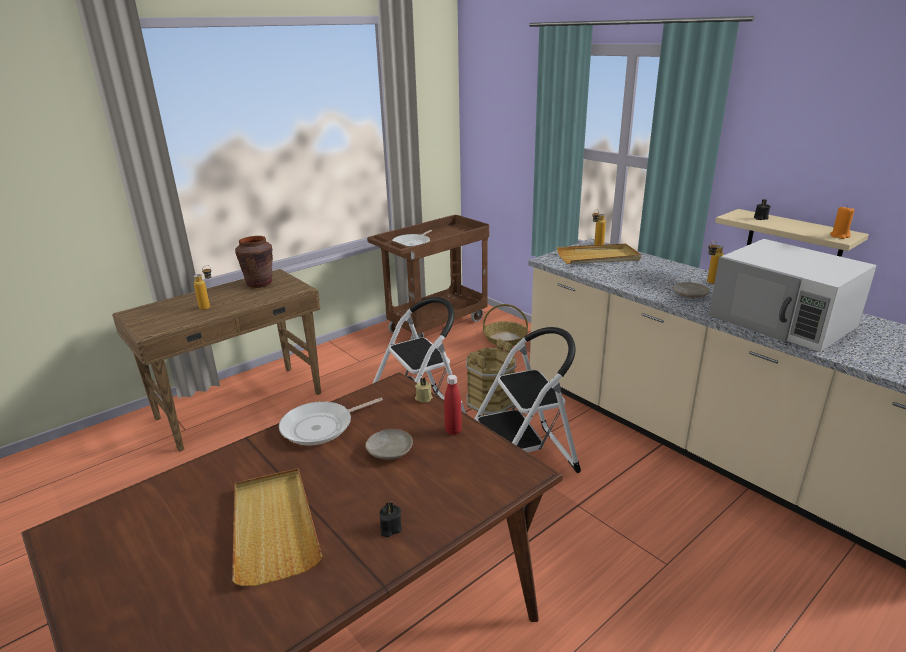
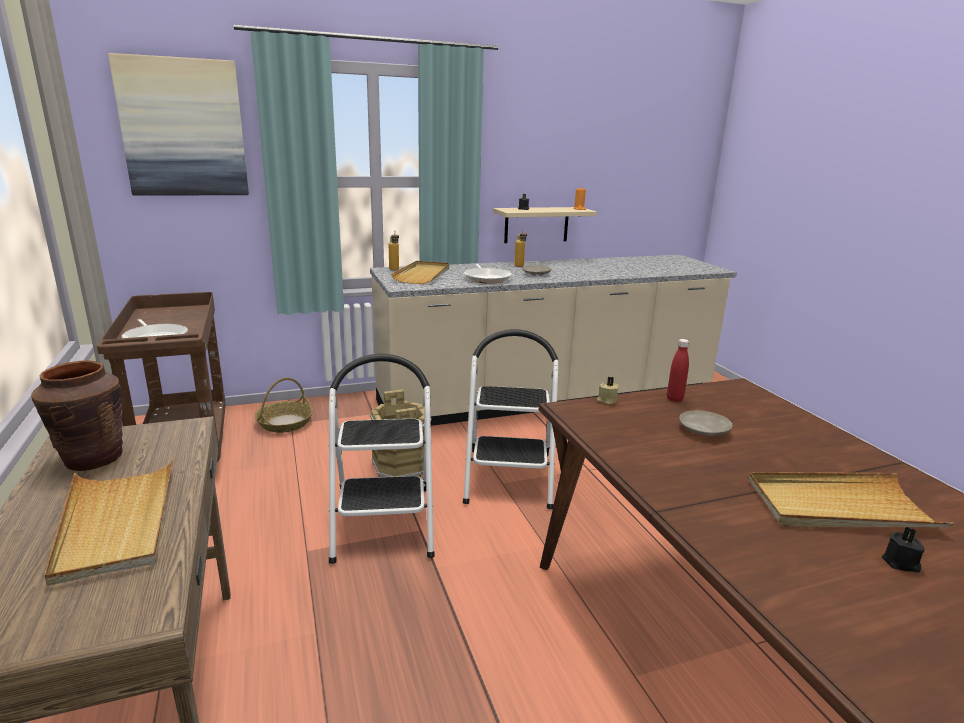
camera: 70 degrees left, 5 degrees down
bottle [193,265,211,310] -> beige tray [44,458,173,586]
frying pan [279,398,383,445] -> frying pan moved to [464,263,512,284]
black candle [380,502,402,537] -> black candle moved to [882,527,925,573]
white microwave [709,239,877,352] -> none
none -> picture [108,53,249,196]

